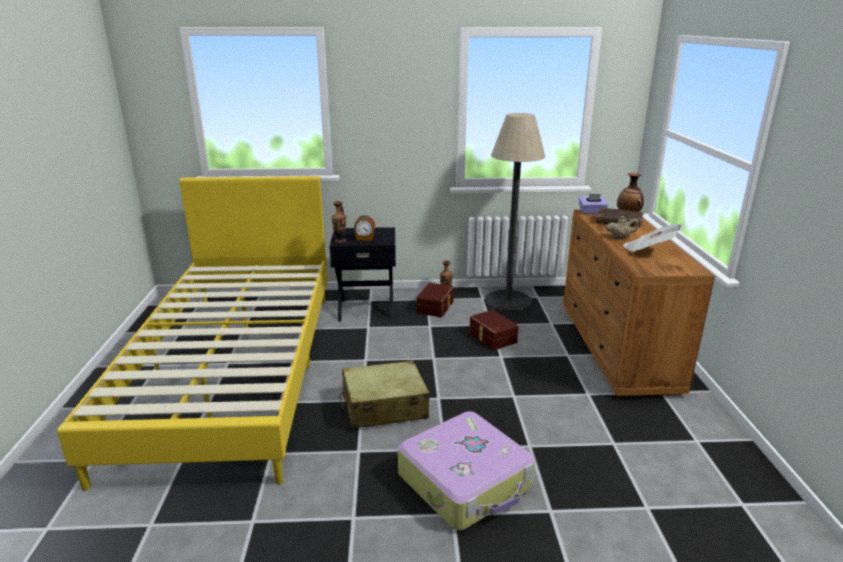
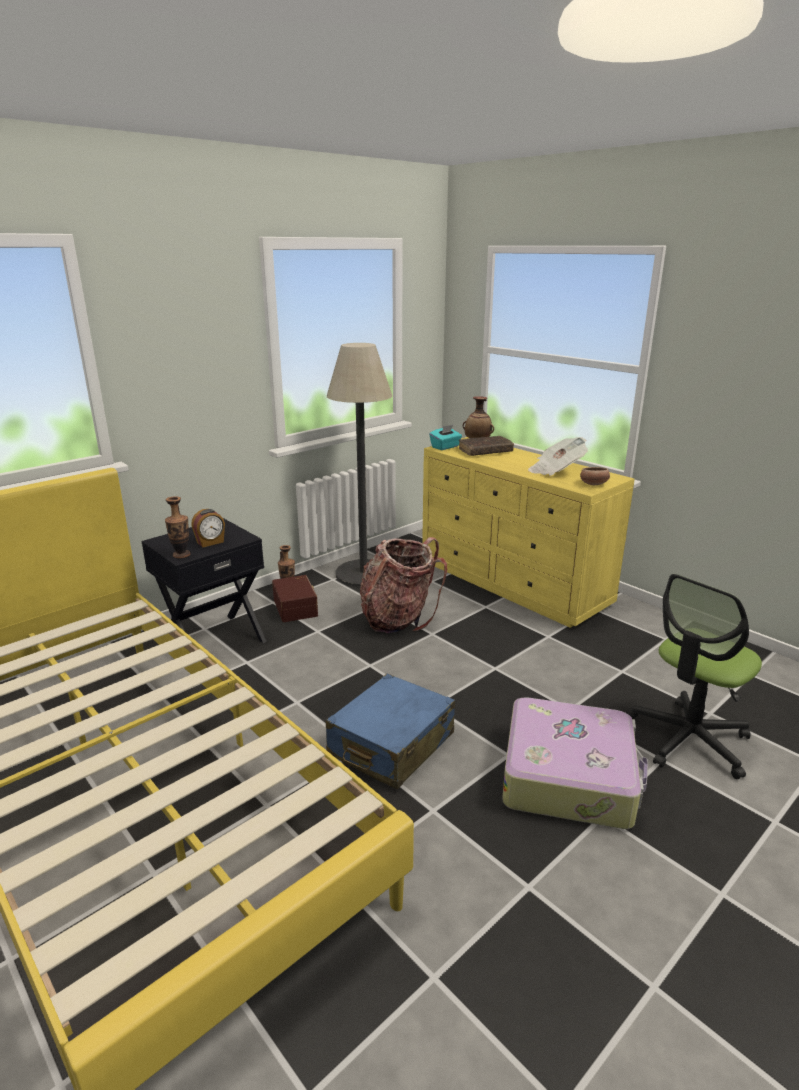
camera: 40 degrees left, 0 degrees up
beige suitcase [339,360,429,429] -> blue suitcase [326,674,455,789]
brown storage box [469,310,518,350] -> backpack [360,537,447,634]
brown dresser [563,210,715,396] -> yellow dresser [422,437,634,628]
purple tissue box [579,194,608,214] -> turquoise tissue box [429,425,462,450]
beige teapot [606,216,639,239] -> none
none -> bowl [580,467,610,485]
none -> office chair [626,574,762,779]

